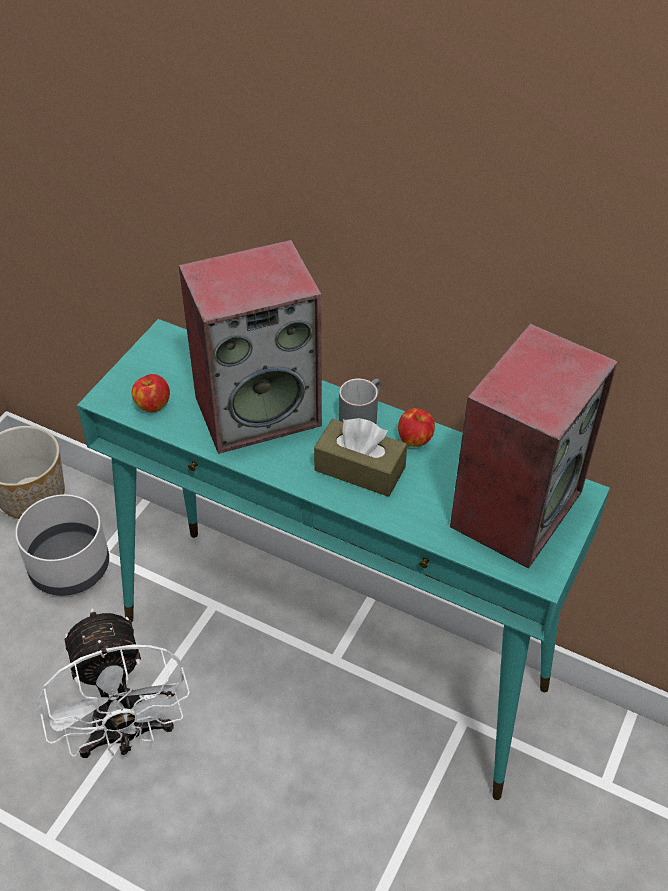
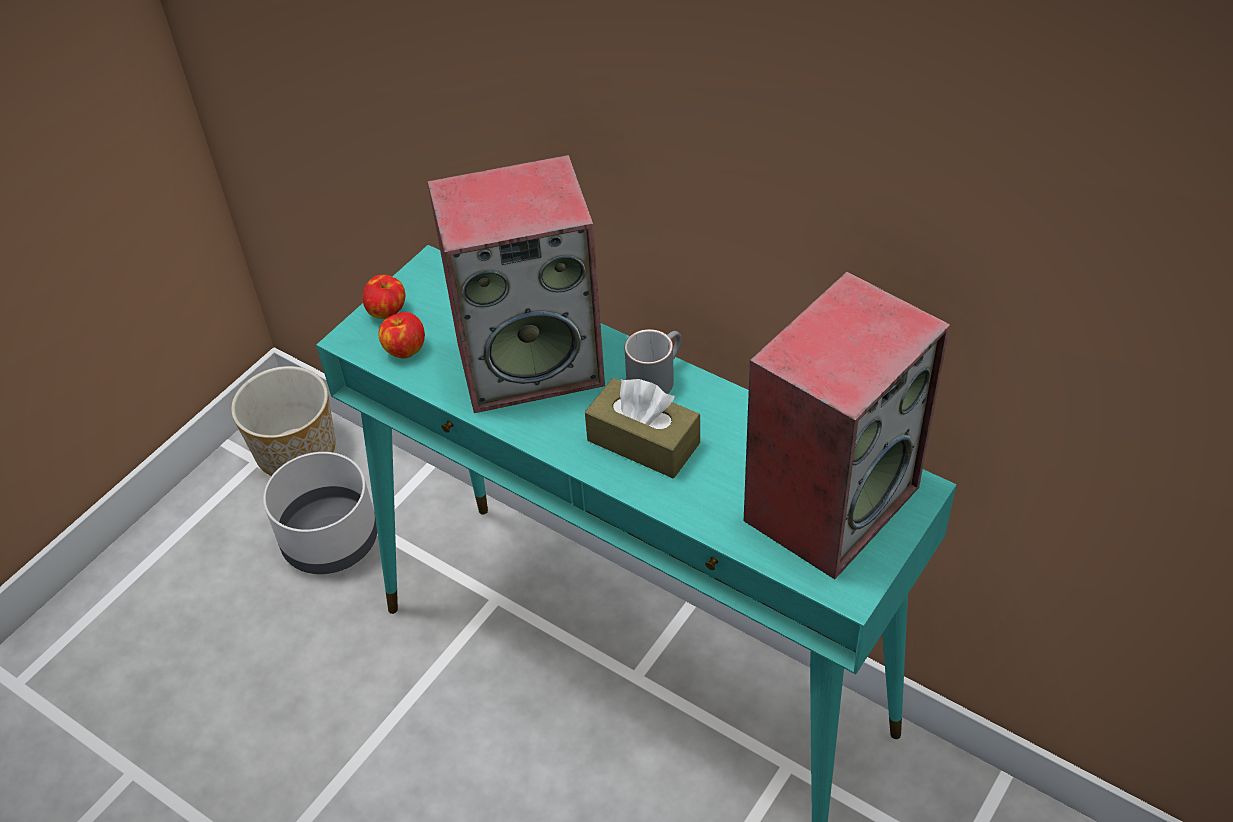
camera: 10 degrees right, 0 degrees up
white fan [37,609,190,758] -> none
apple [398,408,435,447] -> apple moved to [363,275,405,319]

